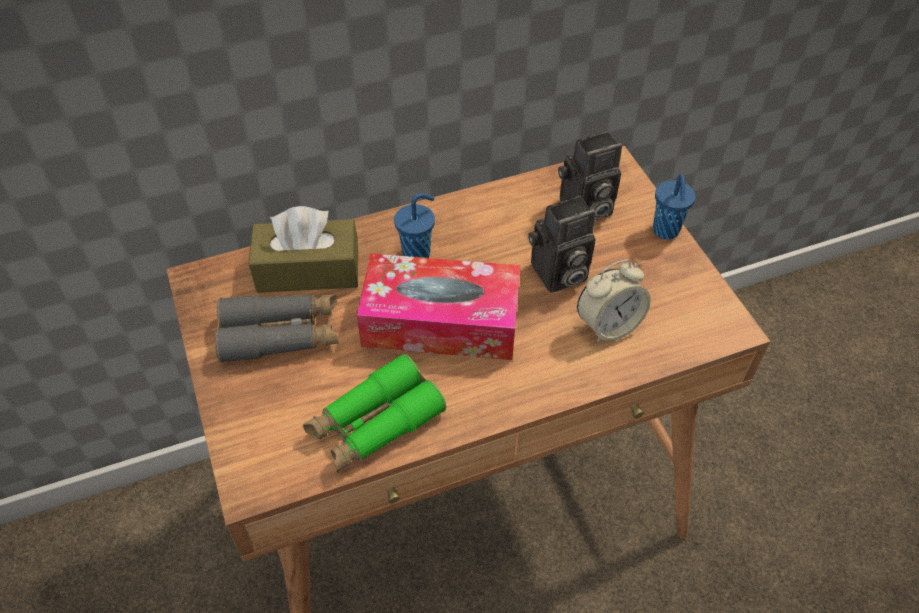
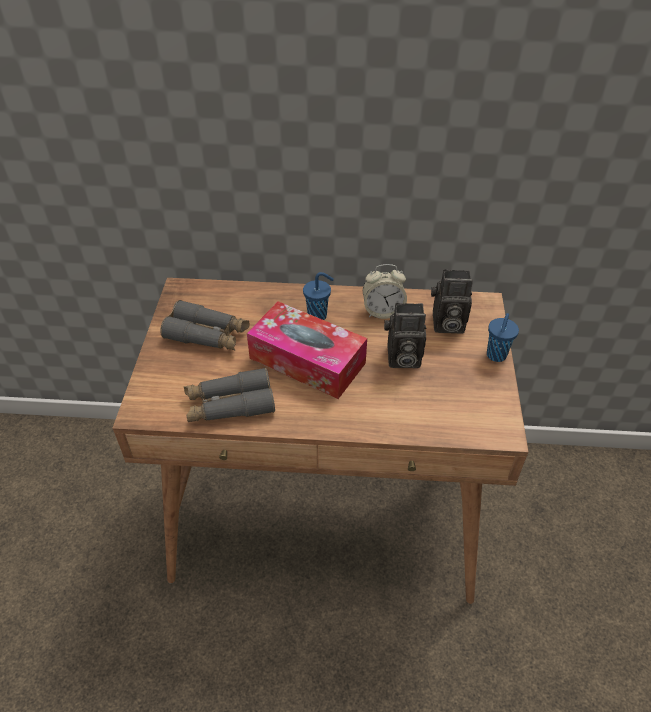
camera: 25 degrees right, 5 degrees down
brown tissue box [249,206,358,293] -> none
green binoculars [303,354,446,473] -> grey binoculars [184,367,275,422]
alarm clock [577,259,651,343] -> alarm clock moved to [363,264,407,319]

